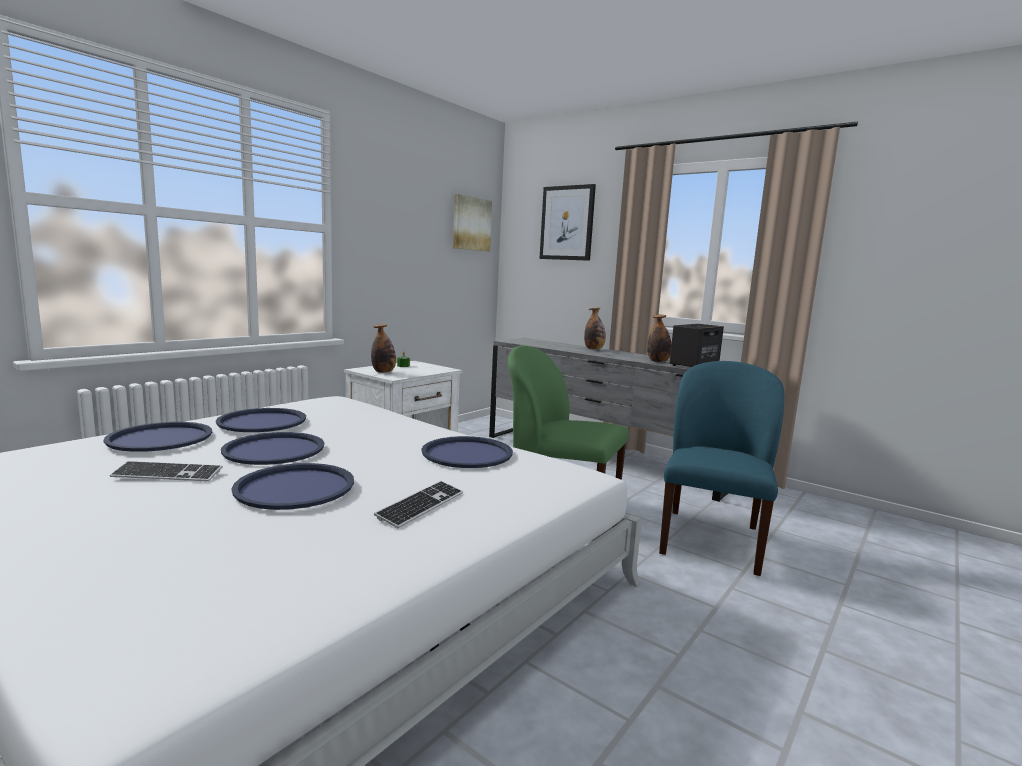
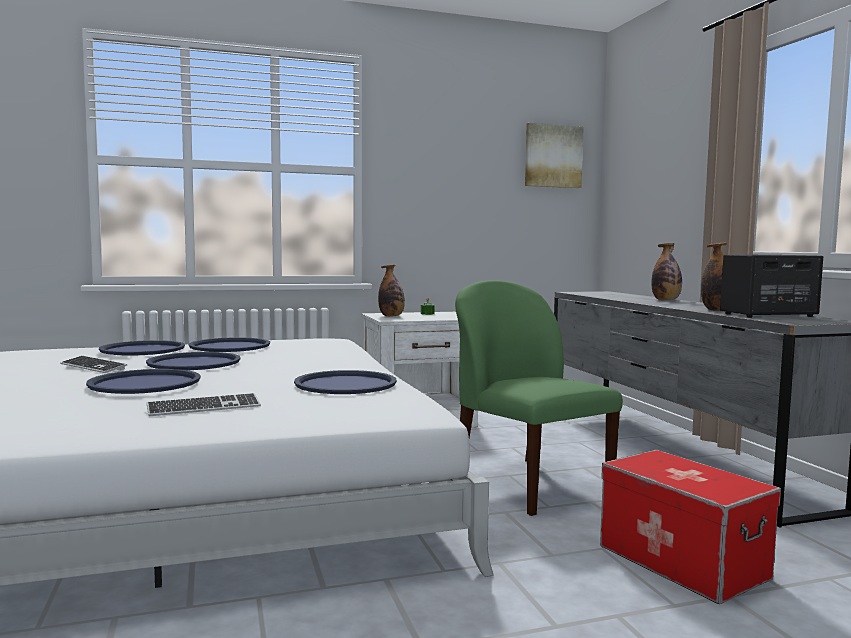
camera: 35 degrees right, 5 degrees down
picture [539,184,596,261] -> none
blue chair [659,361,784,576] -> storage box [600,450,781,604]

